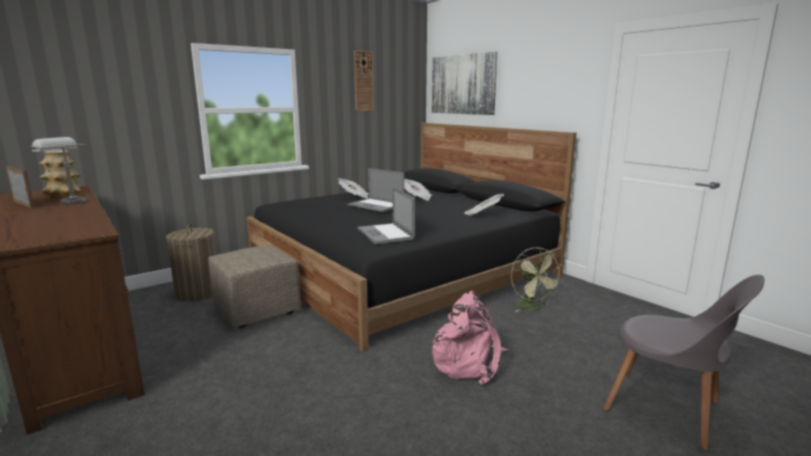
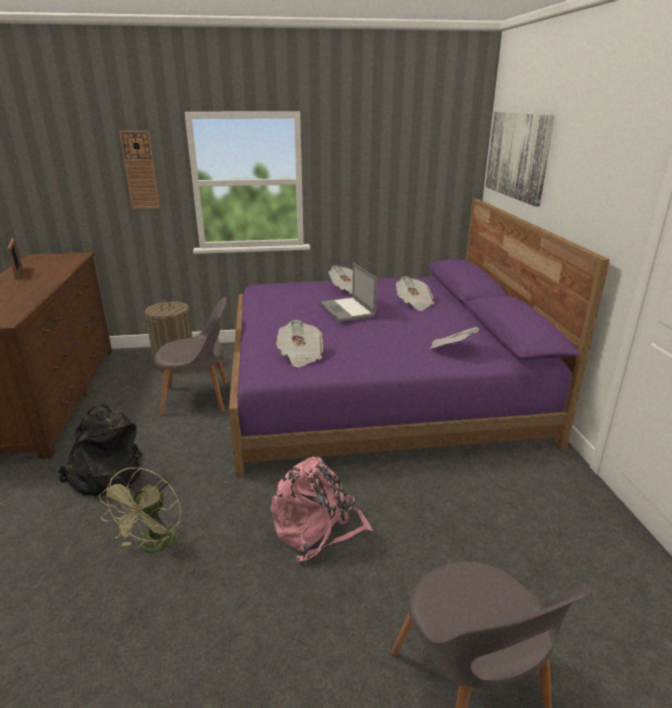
camera: 30 degrees right, 10 degrees up
grey table lamp [29,137,87,205] -> none
vase [39,150,81,196] -> none
beige ottoman [208,245,301,328] -> grey chair [155,297,227,416]
black bed [247,123,577,352] -> purple bed [229,199,610,477]
wall clock [354,50,374,111] -> wall clock moved to [119,131,160,209]
laptop [357,187,415,244] -> newspaper [276,320,323,368]
green fan [511,247,563,312] -> green fan moved to [99,467,188,553]
none -> black backpack [56,404,142,496]

